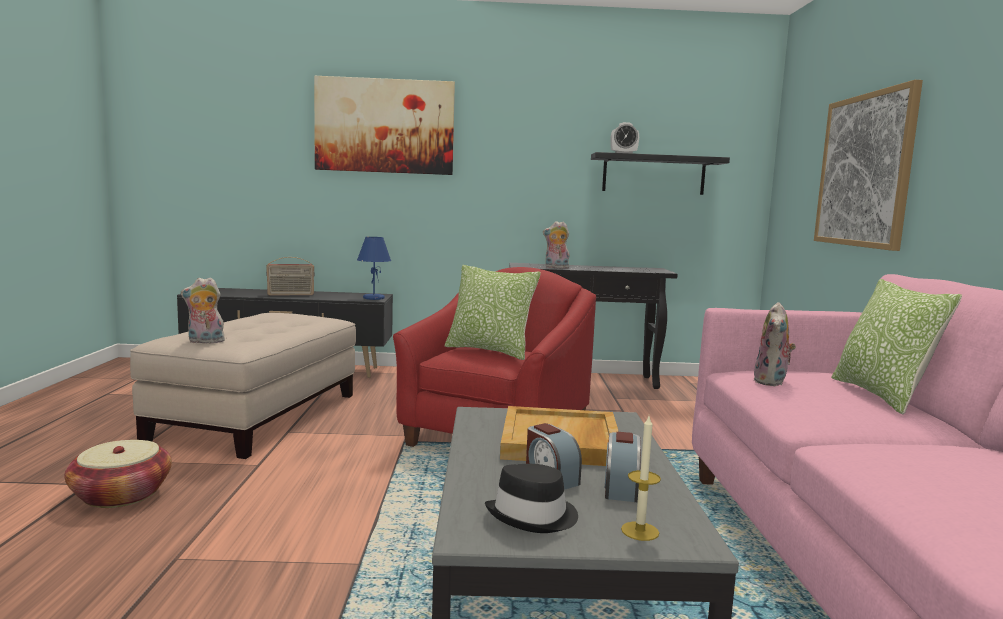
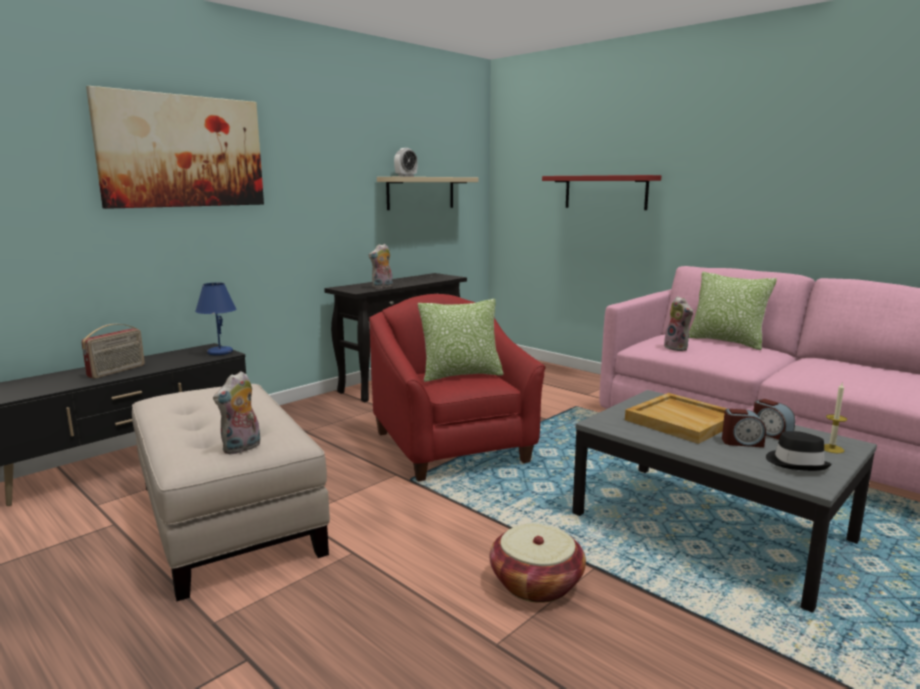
camera: 45 degrees left, 5 degrees up
basket [65,440,172,508] -> basket moved to [490,523,586,603]
black shelf [591,152,730,195] -> beige shelf [377,177,478,210]
picture [814,80,923,251] -> red shelf [542,175,661,210]

